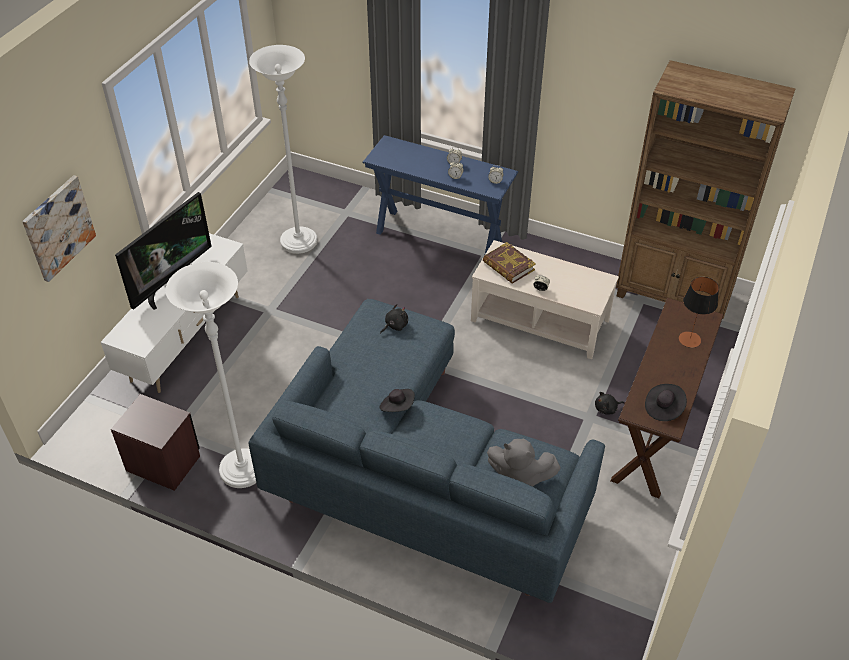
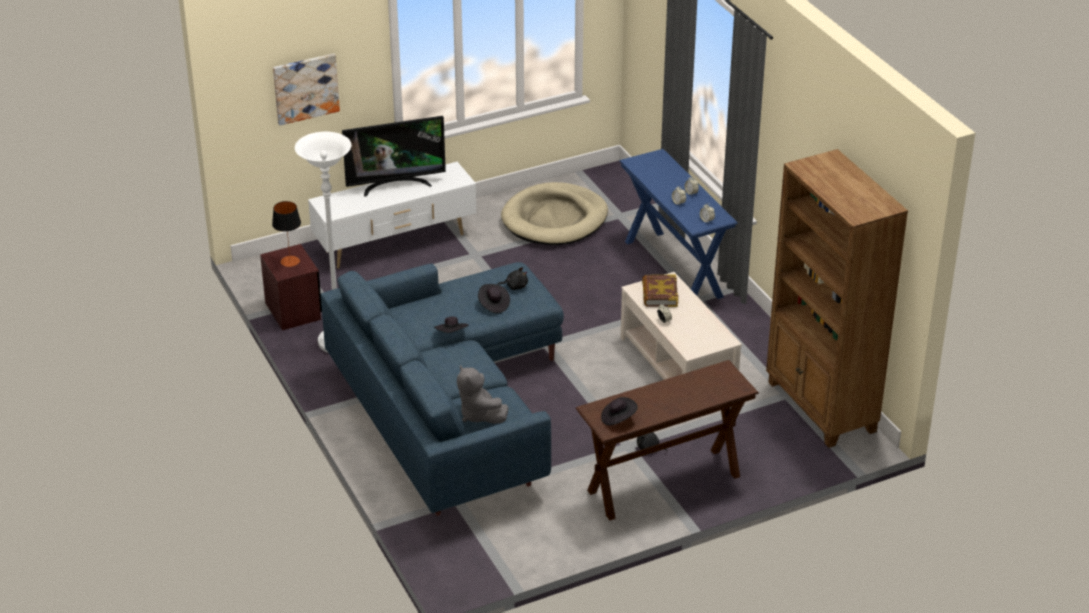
camera: 40 degrees right, 10 degrees down
white floor lamp [249,45,317,254] -> beige dog bed [501,182,608,245]
table lamp [679,277,719,348] -> table lamp moved to [272,201,301,267]
none -> black hat [478,284,510,313]

